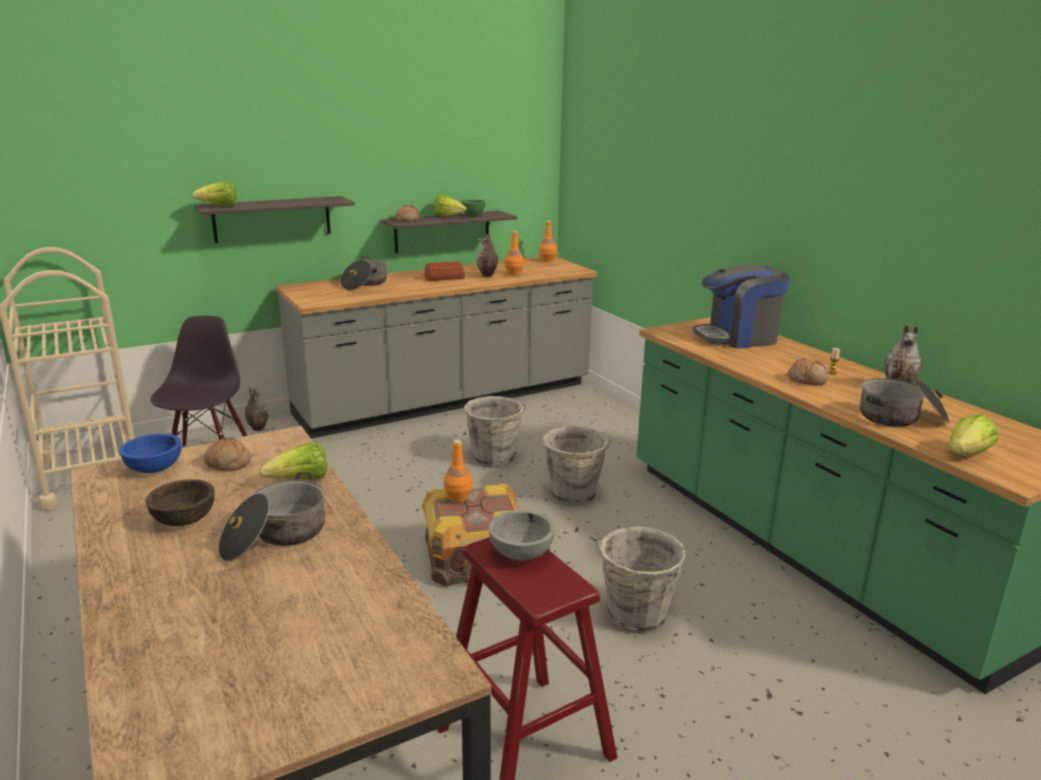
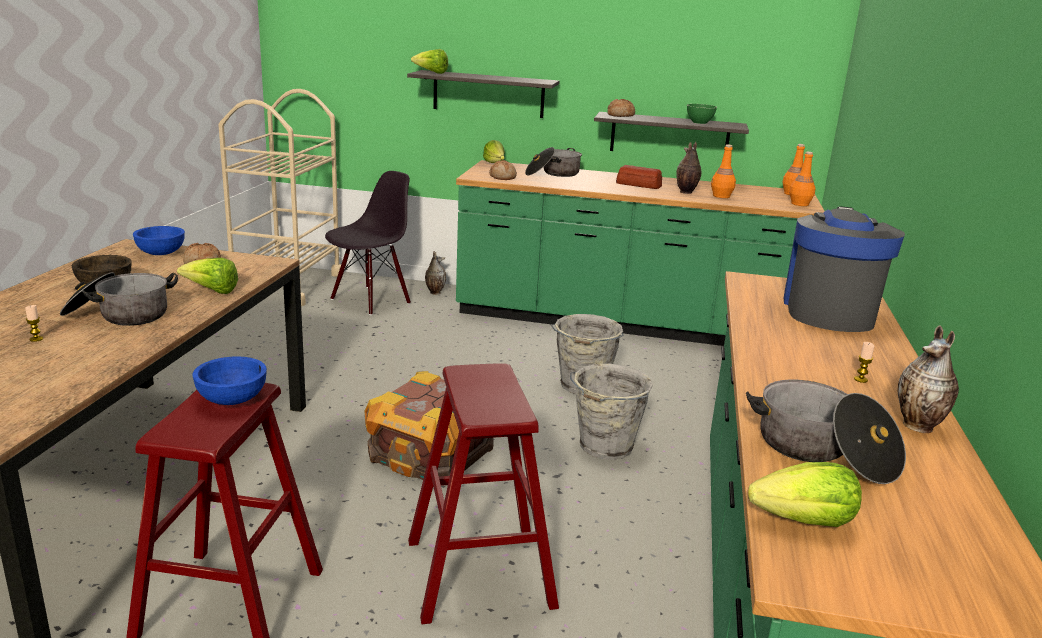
camera: 40 degrees right, 0 degrees up
grey counter [276,257,597,439] -> green counter [456,160,825,346]
lettuce [434,195,467,217] -> lettuce moved to [483,140,505,163]
orange bottle [443,440,473,502] -> orange bottle moved to [789,152,816,206]
grey bowl [489,510,555,561] -> blue bowl [193,357,267,405]
grey bucket [596,527,686,634] -> red stool [408,363,559,624]
coffee machine [693,265,790,349] -> coffee machine turned 75 degrees clockwise [784,206,905,332]
bread [788,358,828,385] -> bread moved to [489,160,517,180]
none -> candle [25,305,43,342]

